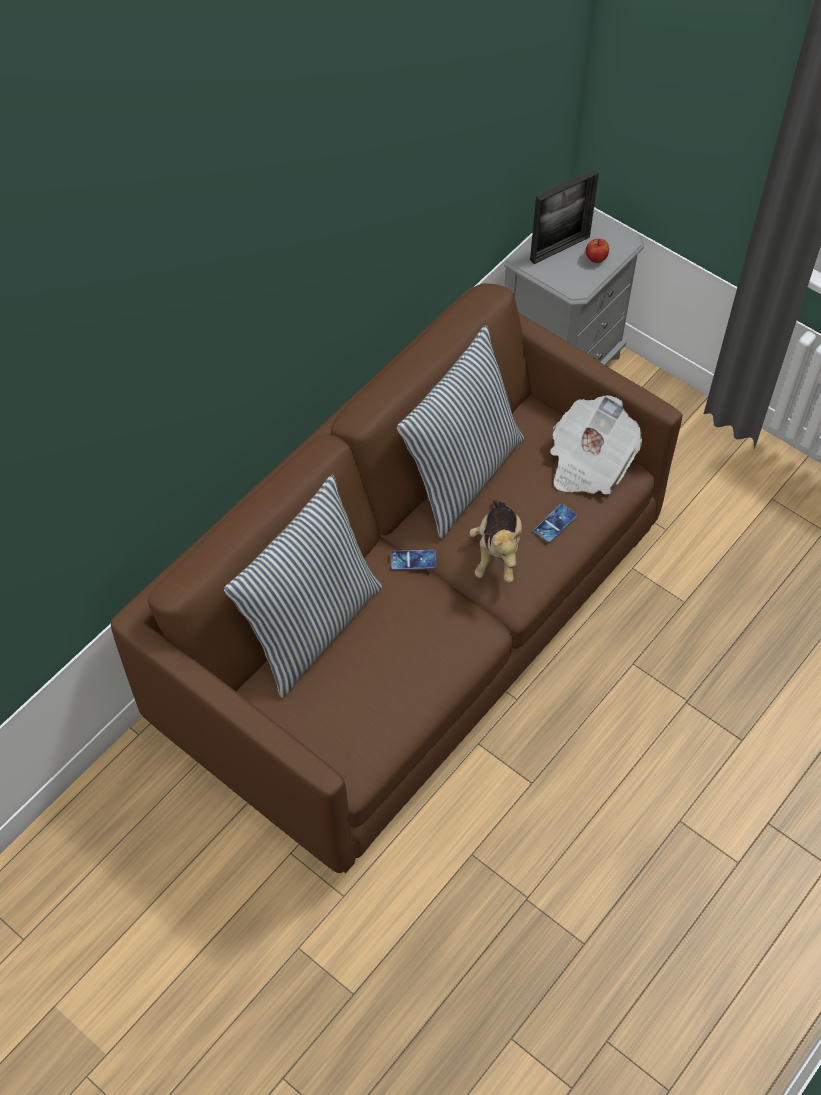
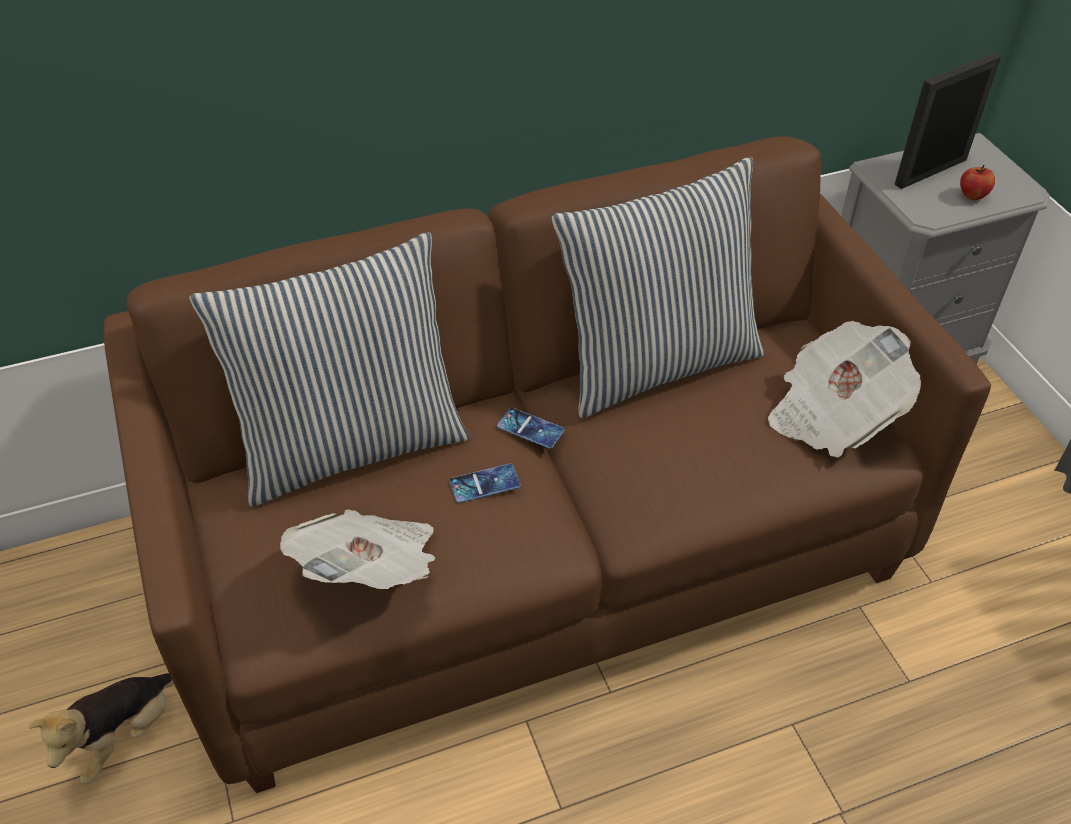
camera: 30 degrees right, 10 degrees down
plush toy [469,500,522,583] -> plush toy moved to [28,673,174,784]
picture frame [530,169,599,264] -> picture frame turned 150 degrees clockwise [894,53,1001,189]
phone [534,504,577,542] -> phone moved to [449,463,521,503]
none -> newspaper [280,509,435,589]

